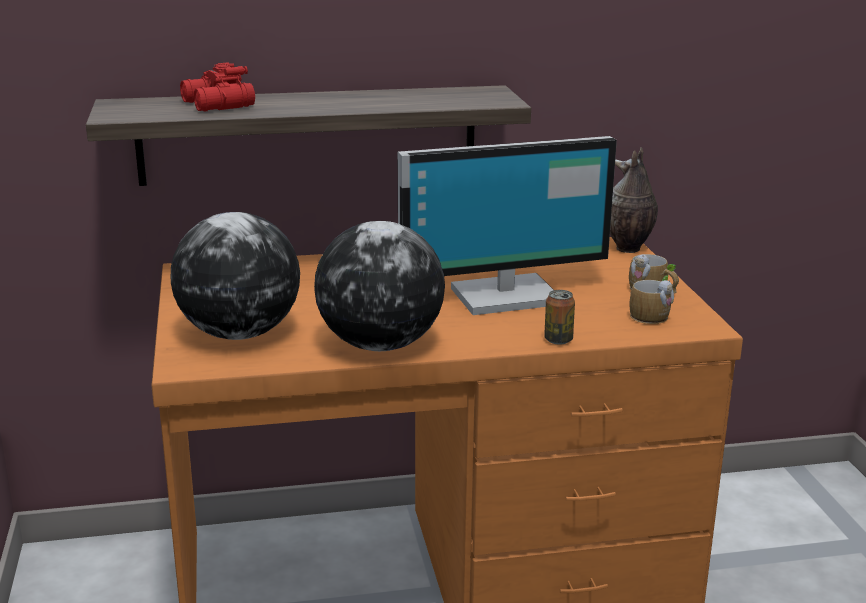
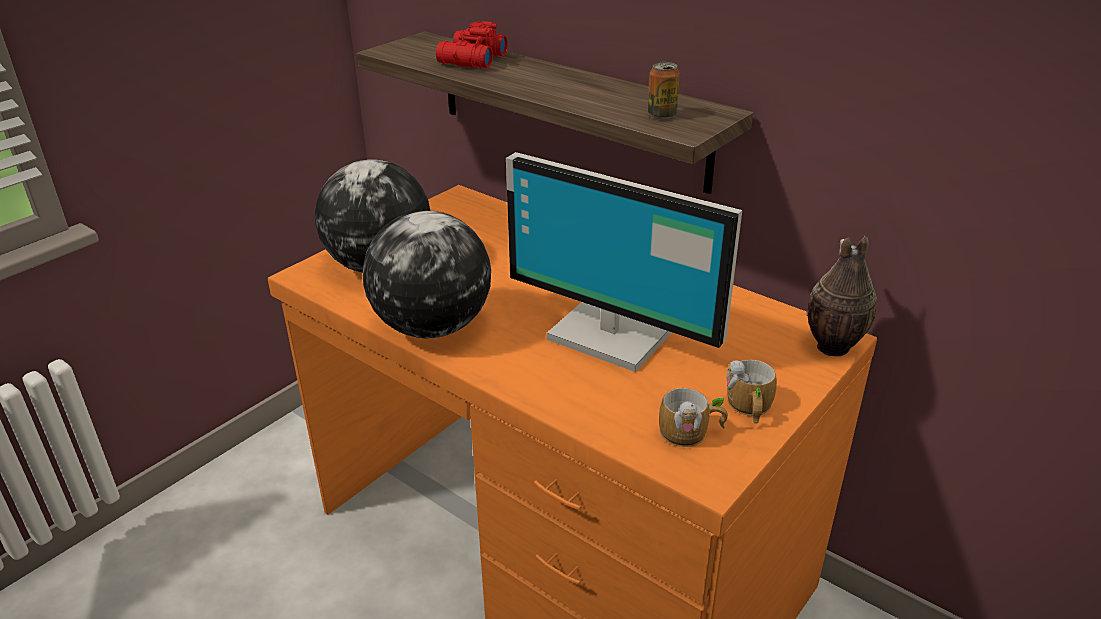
camera: 50 degrees right, 10 degrees up
can [544,290,575,345] -> can moved to [648,62,680,119]

